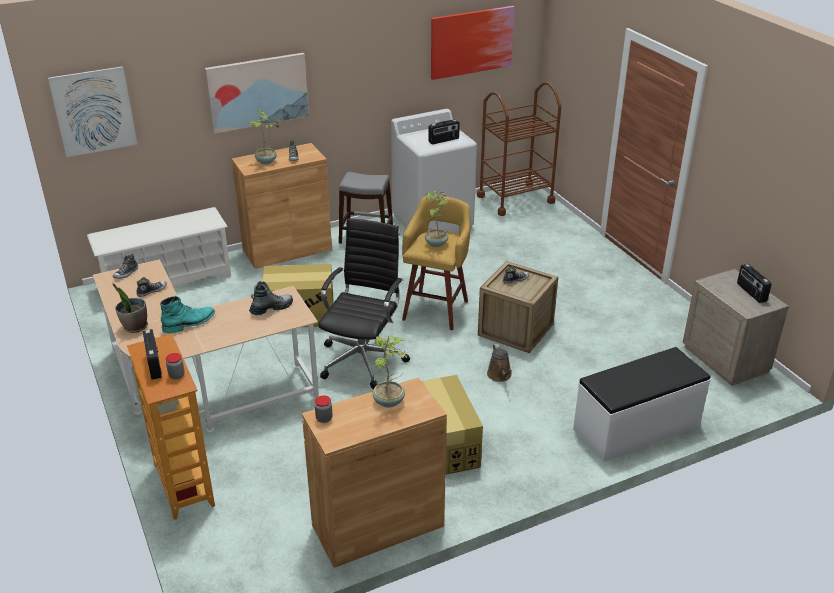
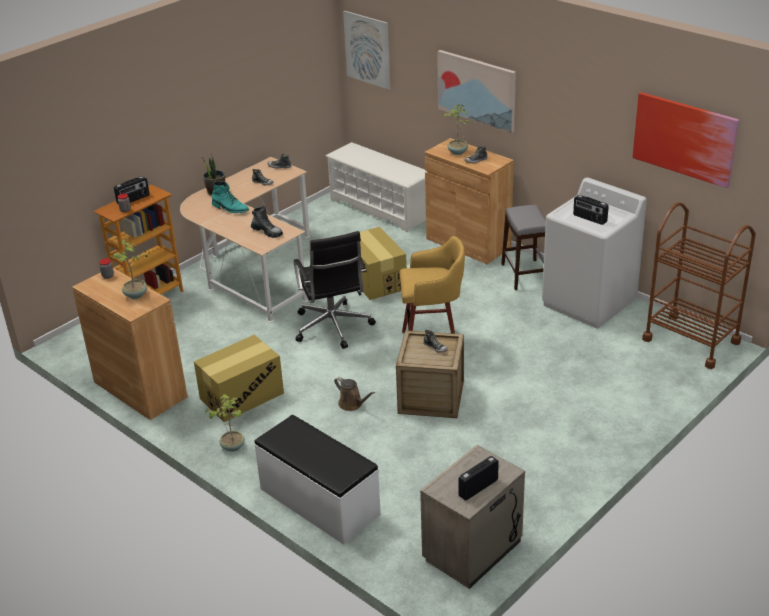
camera: 70 degrees right, 0 degrees up
black office chair [318,218,410,389] -> black office chair turned 75 degrees clockwise [294,231,376,349]
potted plant [425,191,449,247] -> potted plant moved to [206,394,245,452]
brown watering can [487,344,512,382] -> brown watering can turned 105 degrees counterclockwise [334,377,375,411]

